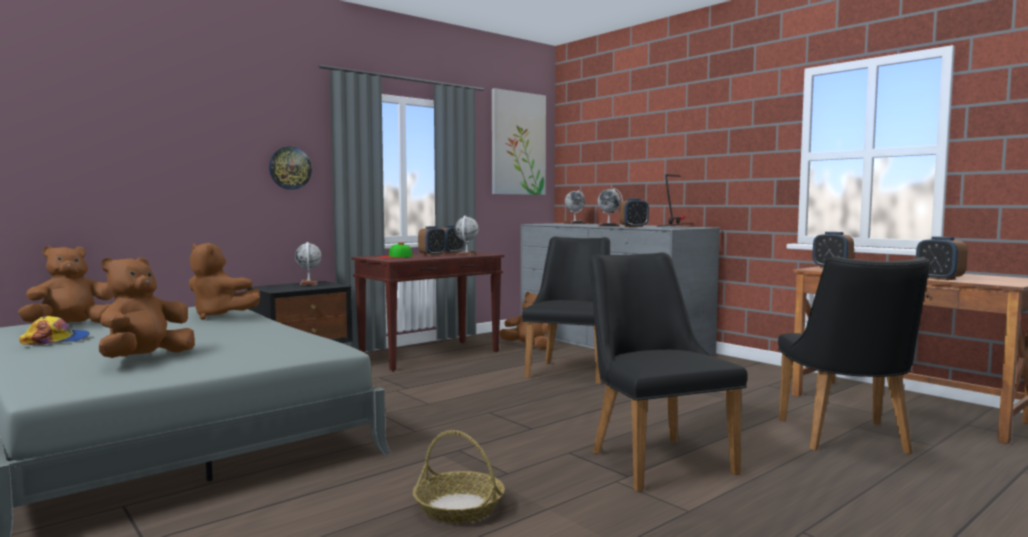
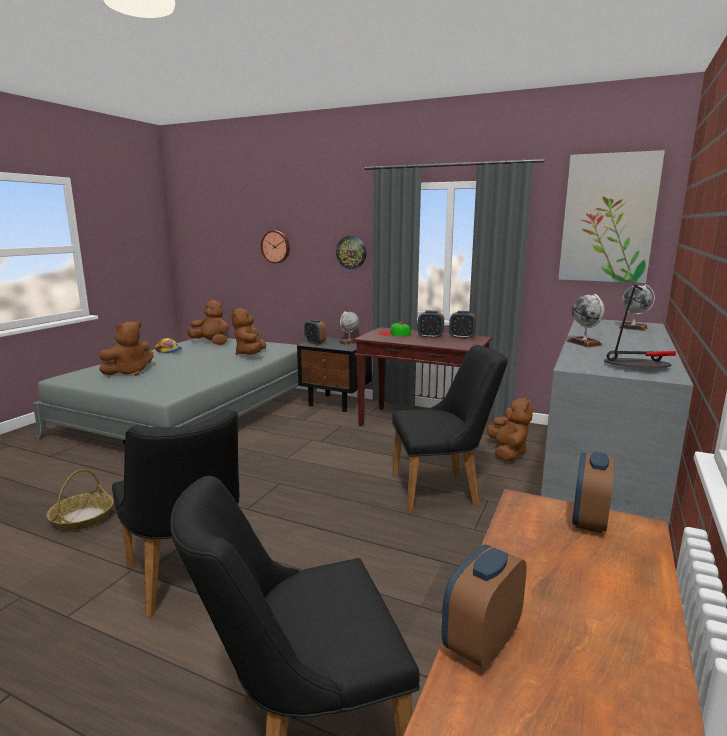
camera: 65 degrees right, 10 degrees up
brown plush toy [99,257,195,358] -> brown plush toy turned 135 degrees clockwise [99,321,153,376]
globe [455,215,479,256] -> none
black chair [589,252,748,492] -> black chair turned 105 degrees clockwise [112,409,240,618]
alarm clock [619,199,649,227] -> alarm clock moved to [304,319,326,345]
none -> wall clock [261,231,290,263]

